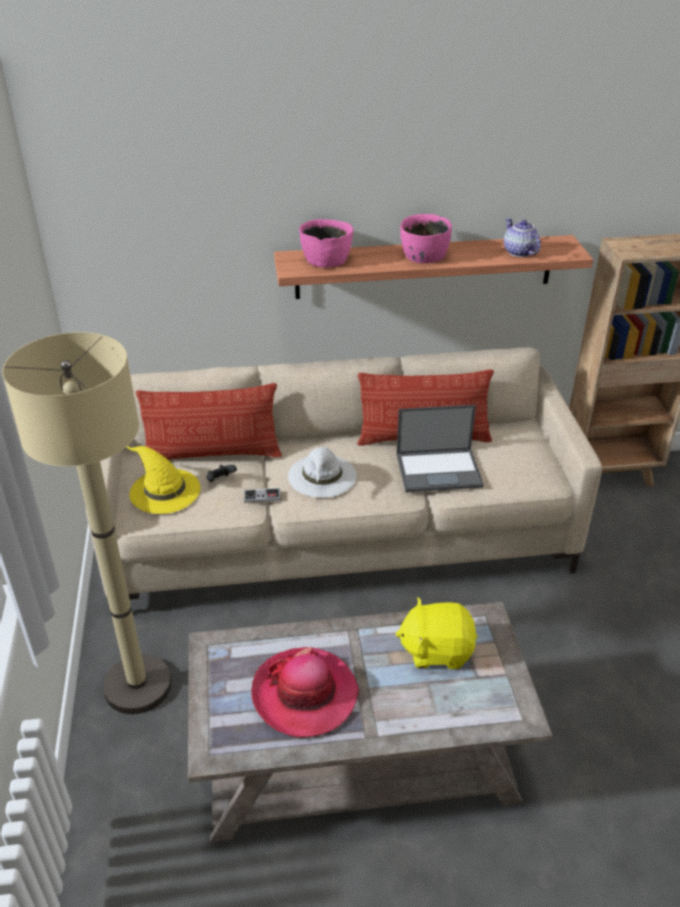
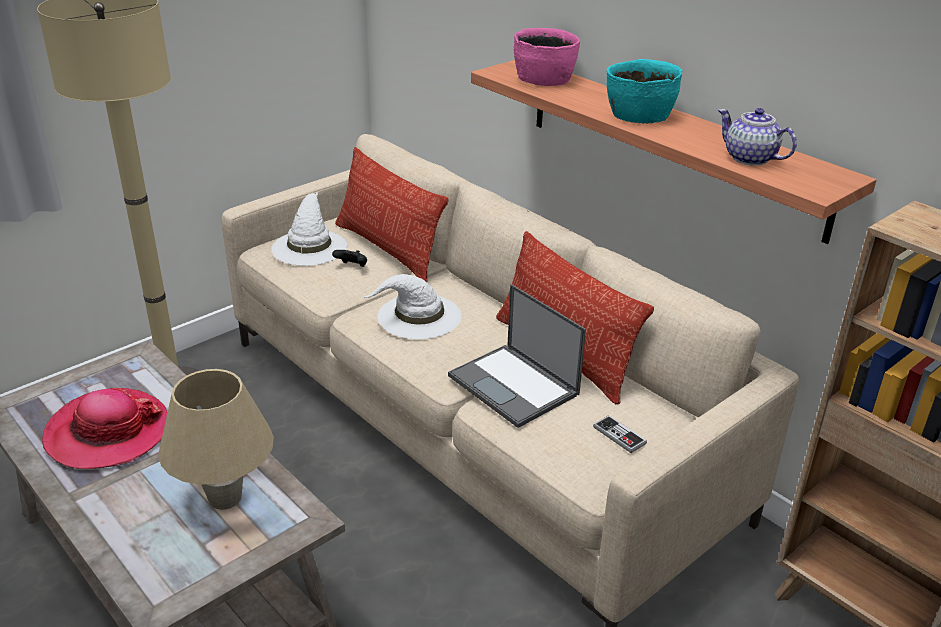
camera: 55 degrees right, 5 degrees down
yellow hat [127,446,201,514] -> white hat [272,191,347,266]
game controller [244,488,281,503] -> game controller moved to [593,415,647,453]
yellow plush toy [395,597,477,669] -> beige table lamp [158,369,274,510]
pink bowl [400,214,452,263] -> turquoise bowl [607,59,682,124]
teapot [504,218,541,257] -> teapot turned 75 degrees counterclockwise [718,108,797,166]

